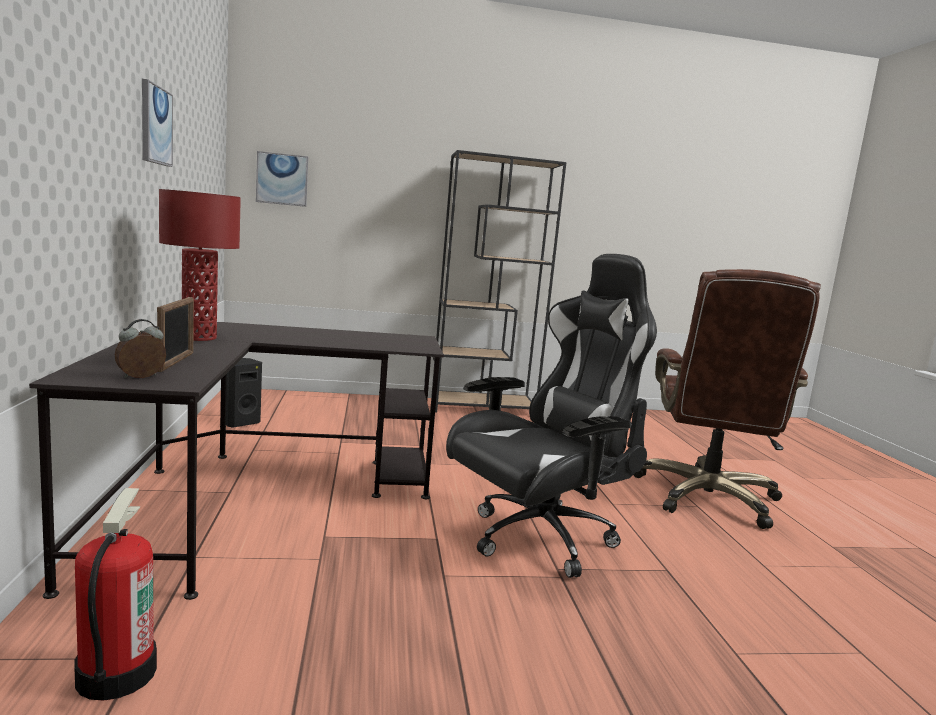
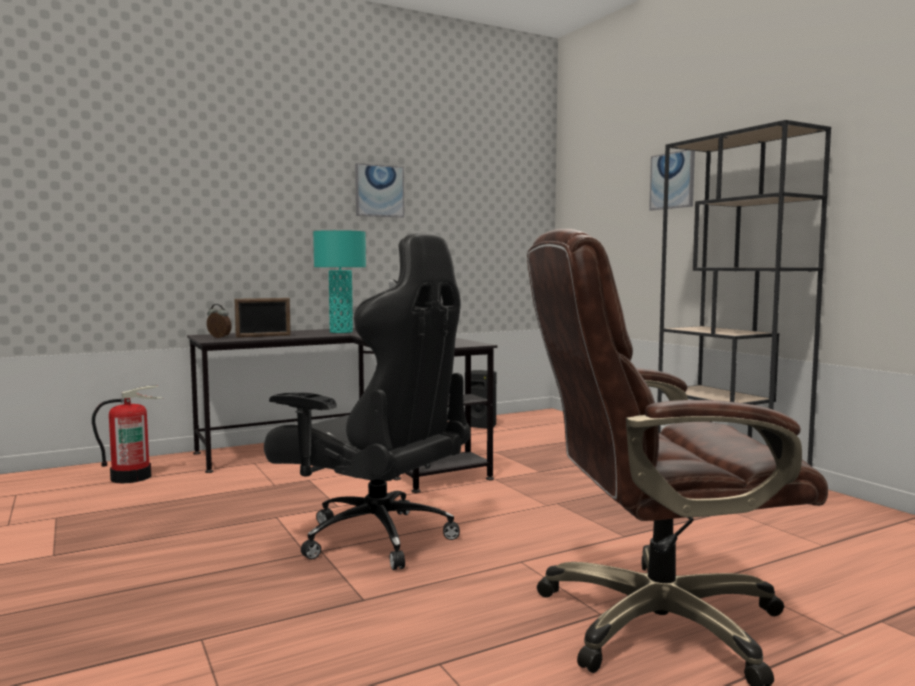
camera: 70 degrees right, 5 degrees down
red table lamp [159,189,241,341] -> turquoise table lamp [313,230,366,333]
picture [256,151,308,207] -> picture moved to [649,150,695,210]

